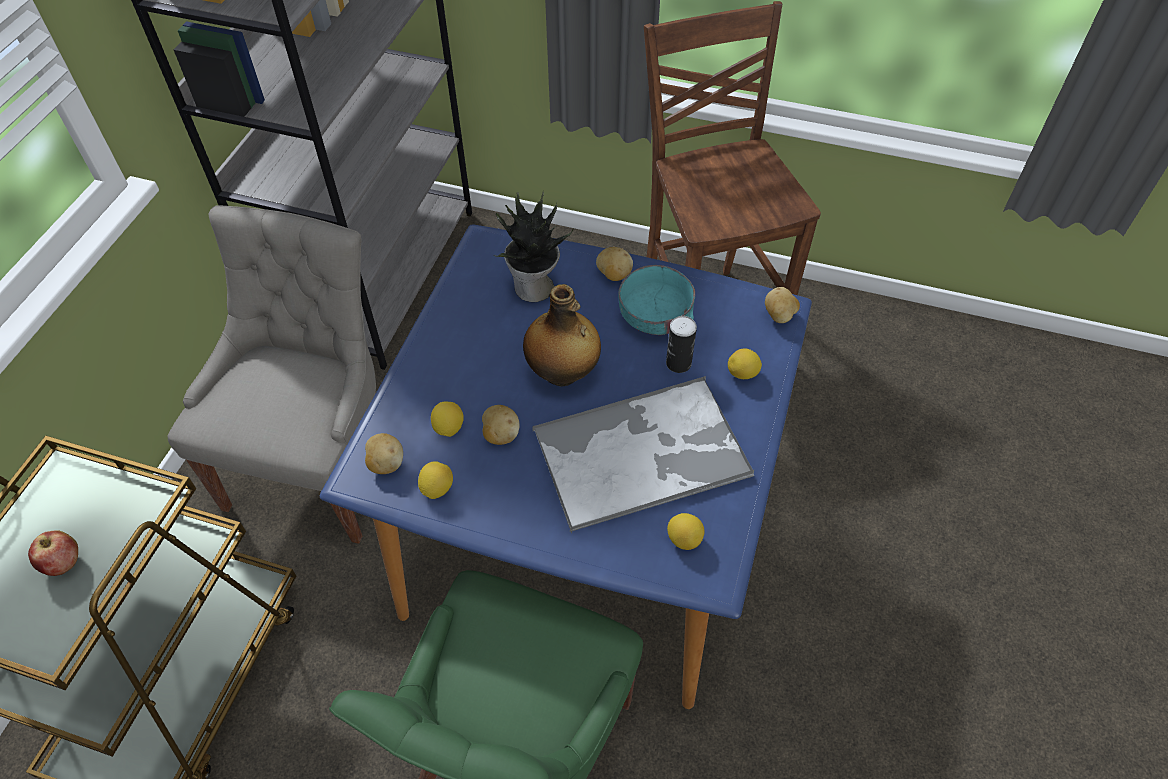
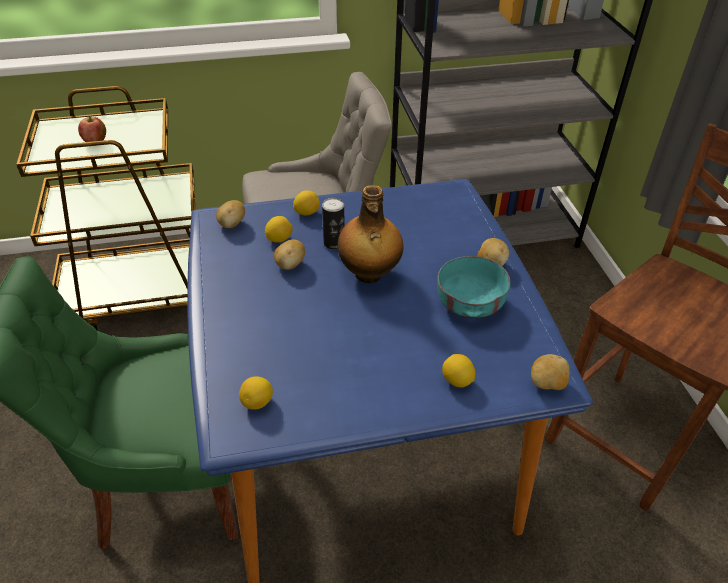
camera: 60 degrees right, 10 degrees down
lemon [418,461,453,499] -> lemon moved to [293,190,320,215]
potted plant [494,192,573,302] -> none
tray [532,376,754,534] -> none
can [666,316,697,373] -> can moved to [322,198,345,250]

